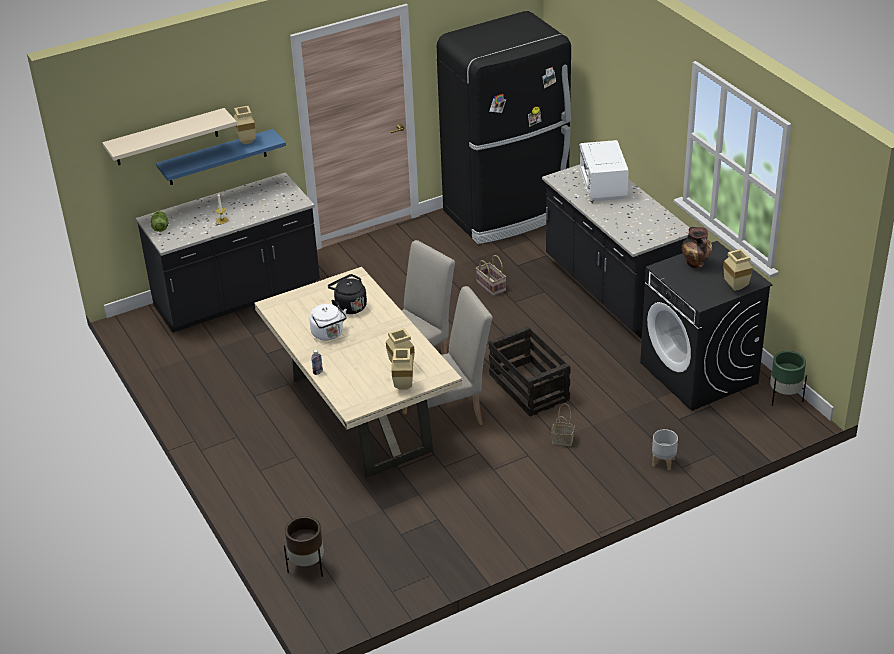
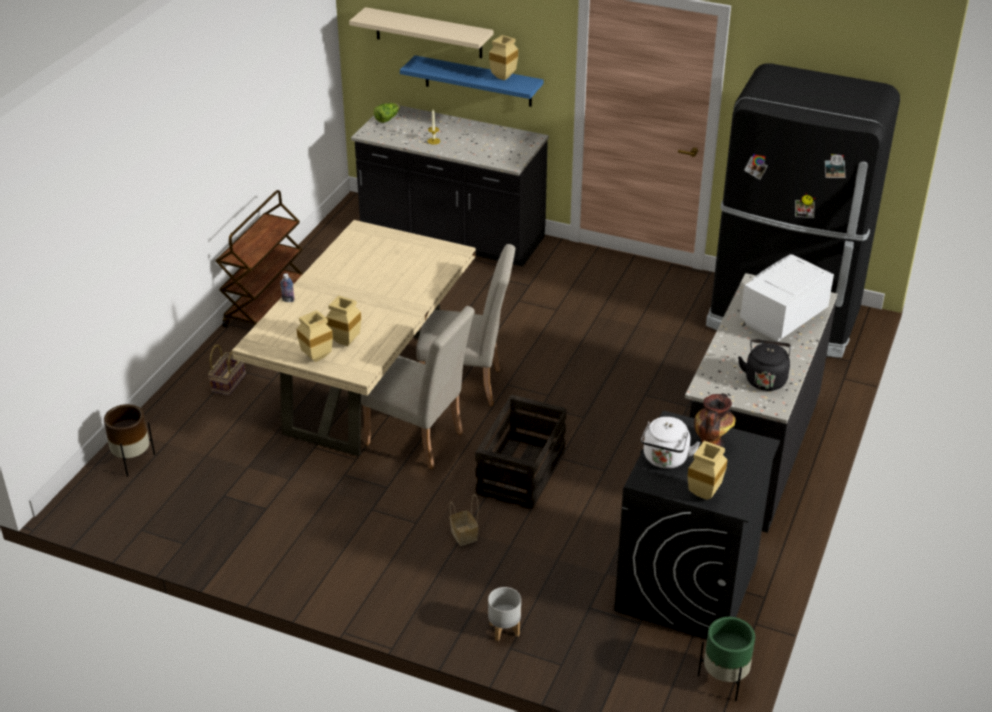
camera: 50 degrees right, 0 degrees up
white kettle [309,304,347,341] -> white kettle moved to [641,417,700,469]
black kettle [328,274,367,314] -> black kettle moved to [738,339,791,391]
basket [476,255,506,296] -> basket moved to [208,345,246,396]
none -> brown cart [216,190,303,328]

